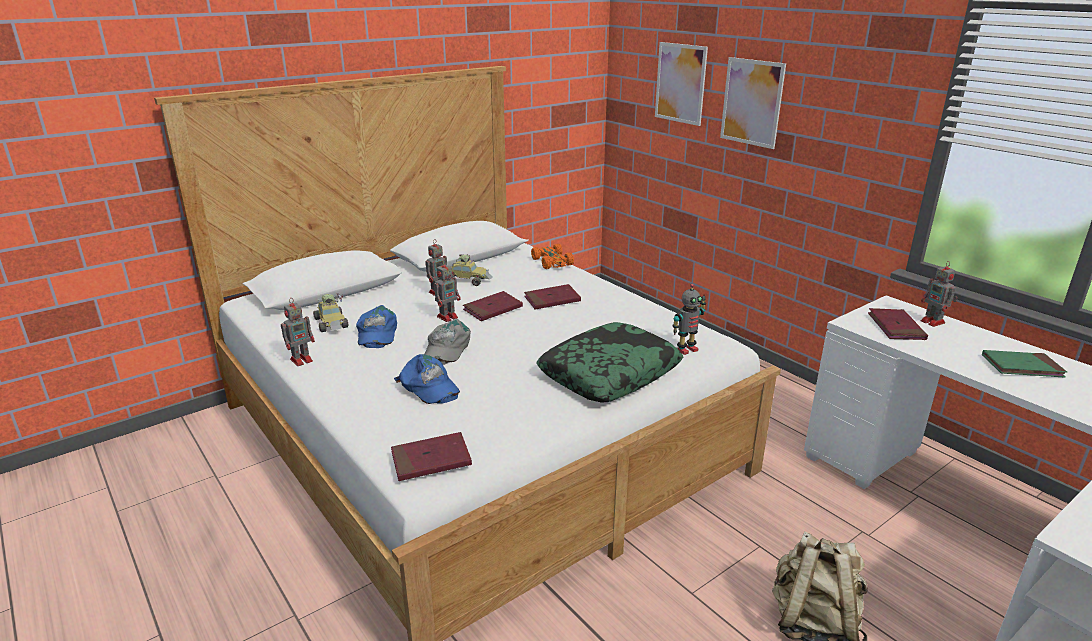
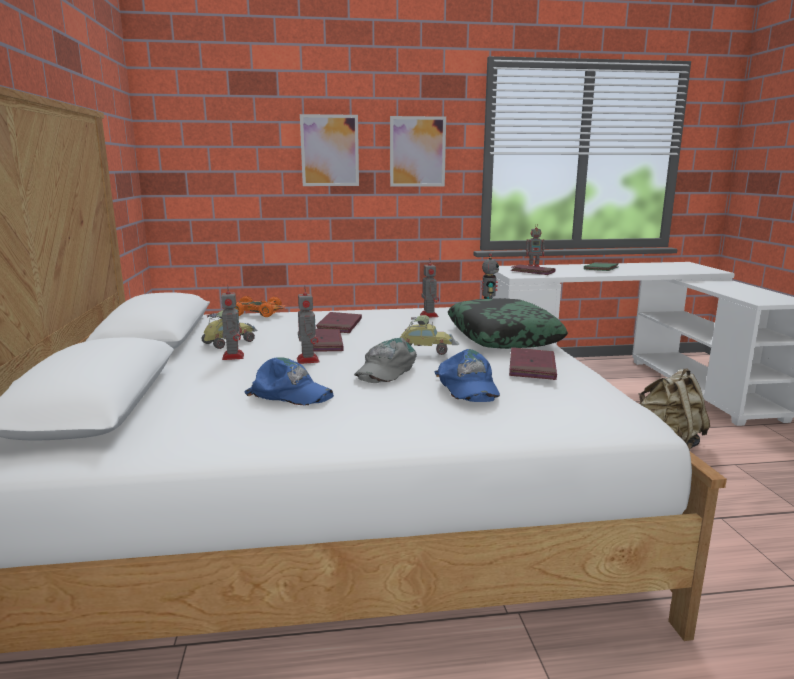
camera: 60 degrees left, 10 degrees down
toy robot [281,298,315,366] -> toy robot moved to [420,259,439,318]
toy car [313,293,349,332] -> toy car moved to [400,315,460,355]
red book [391,432,472,481] -> red book moved to [509,347,557,380]
blue cap [394,354,460,404] -> blue cap turned 90 degrees clockwise [434,349,500,402]
grey cap [424,319,471,365] -> grey cap turned 75 degrees clockwise [354,338,417,383]
picture [655,42,708,126] -> picture moved to [390,116,446,187]

